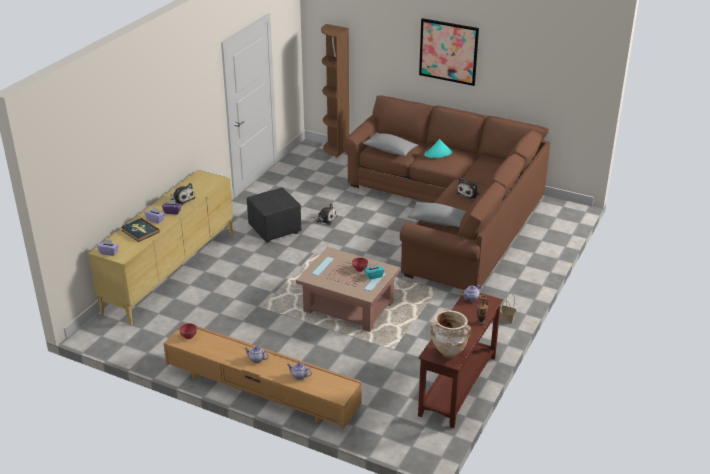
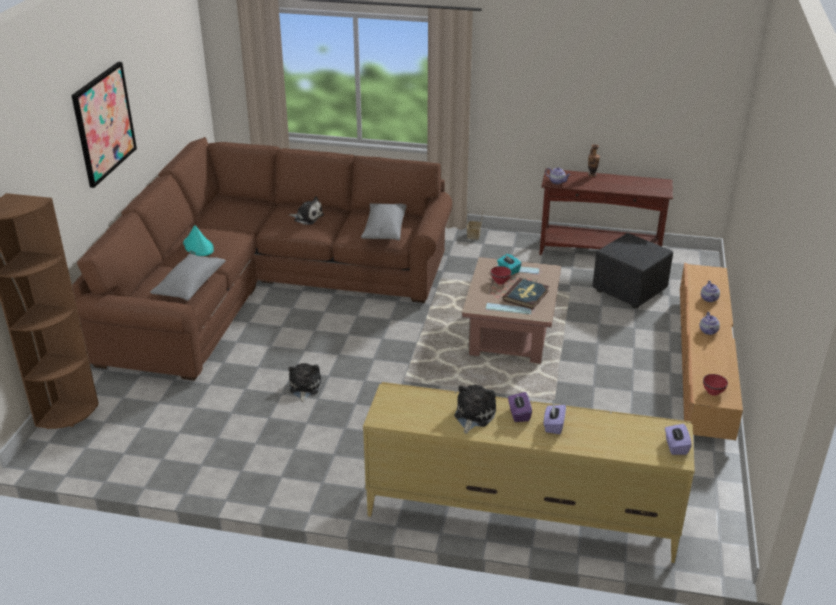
camera: 105 degrees left, 0 degrees up
book [121,218,160,242] -> book moved to [502,278,549,310]
black ottoman [247,187,301,243] -> black ottoman moved to [593,233,673,309]
beige vase [430,308,471,358] -> none

